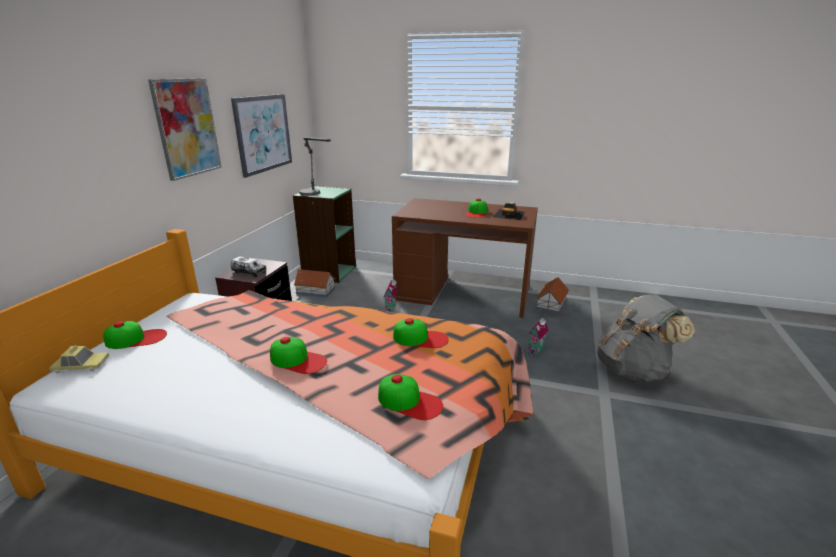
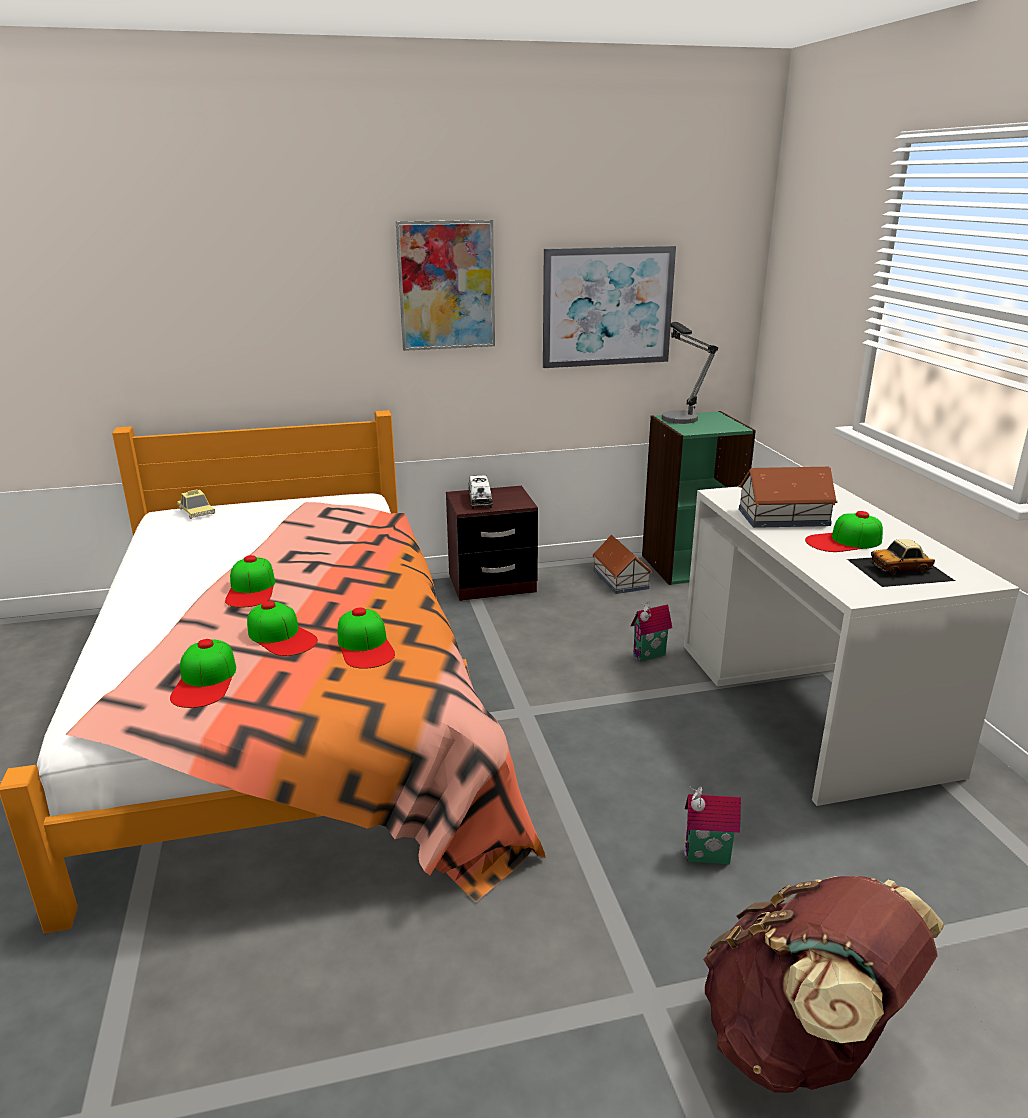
camera: 60 degrees right, 0 degrees up
cap [103,321,167,349] -> cap moved to [247,601,318,656]
brown desk [392,198,538,318] -> white desk [684,483,1020,806]
toy house [536,277,569,314] -> toy house moved to [738,467,838,528]
grey backpack [597,295,695,381] -> brown backpack [703,876,944,1093]

